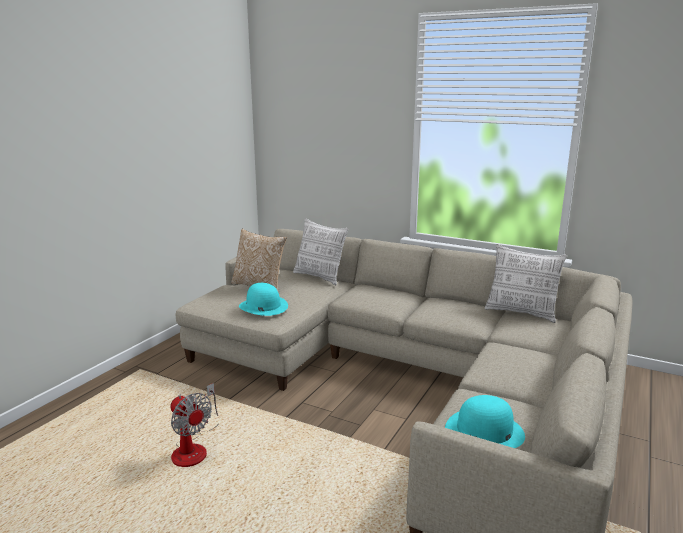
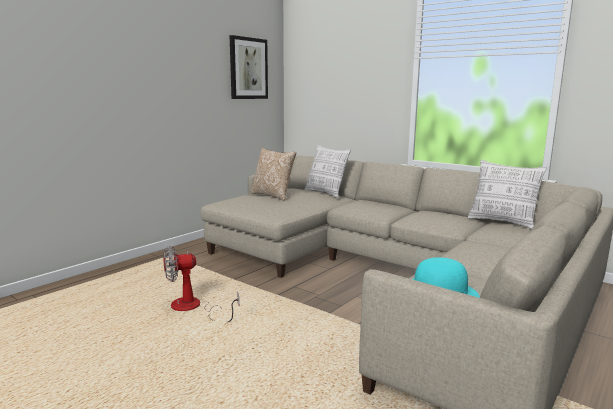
camera: 10 degrees right, 5 degrees down
fan [170,383,219,467] -> fan turned 105 degrees clockwise [163,245,239,322]
turquoise hat [239,283,288,316] -> none
none -> picture [230,35,268,99]

